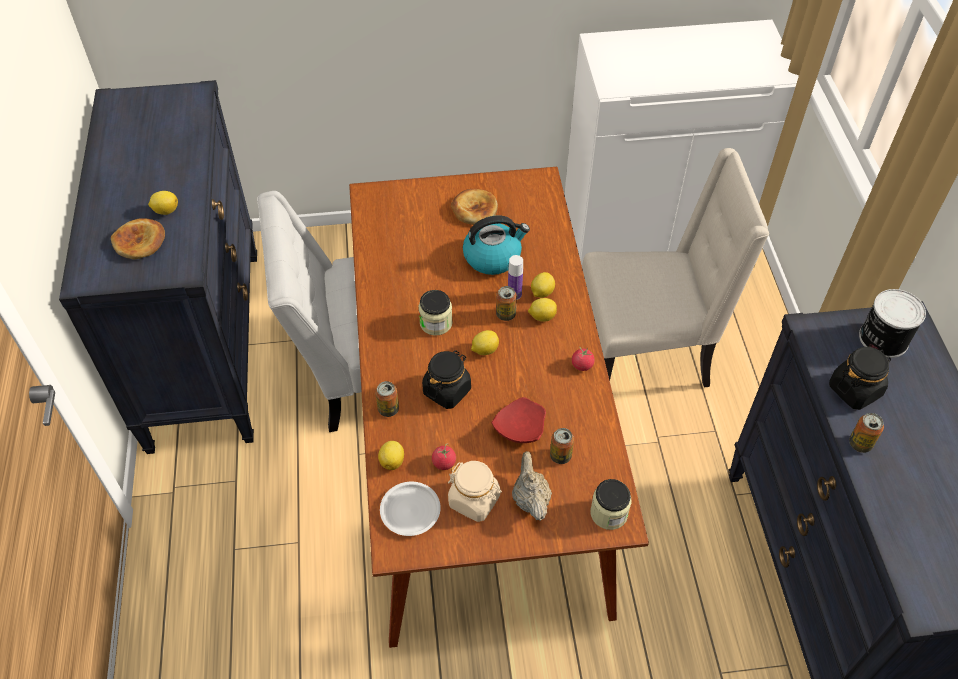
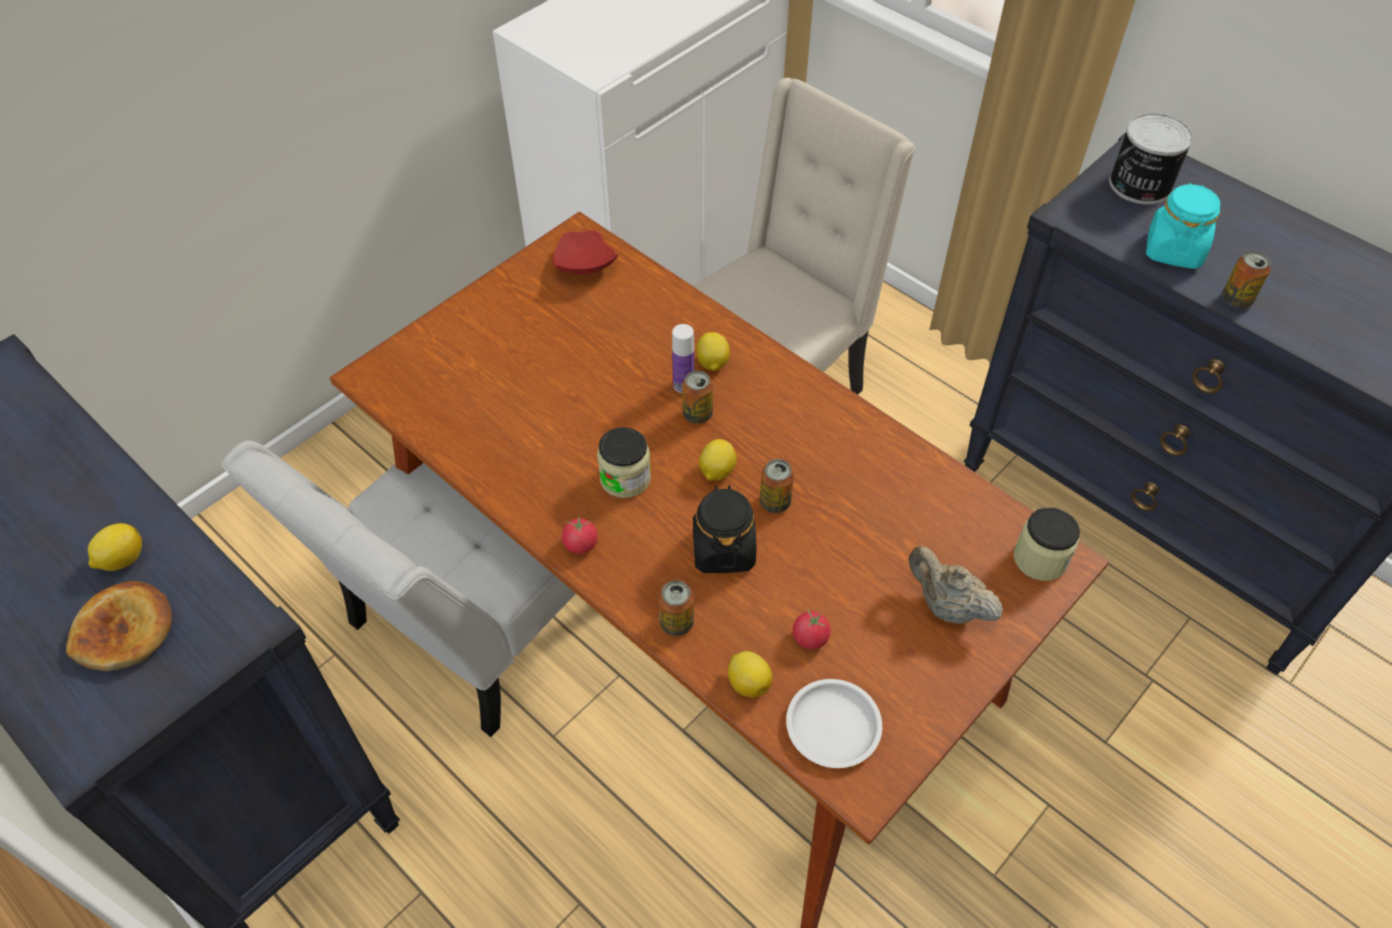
camera: 40 degrees left, 0 degrees up
beige jar [448,461,502,522] -> none
bread [451,189,498,225] -> none
kettle [463,215,530,275] -> none
red plate [491,397,546,443] -> red plate moved to [553,230,618,275]
lemon [528,298,557,322] -> none
can [550,428,574,464] -> can moved to [760,459,794,513]
tomato [572,348,594,371] -> tomato moved to [562,516,598,554]
black jar [829,347,891,410] -> turquoise jar [1146,183,1220,269]

